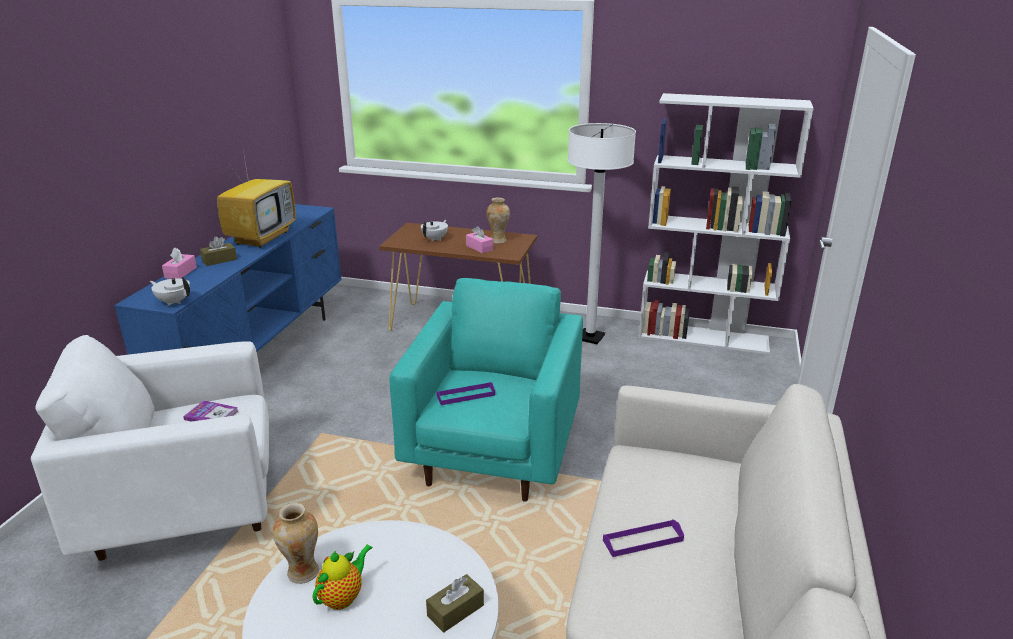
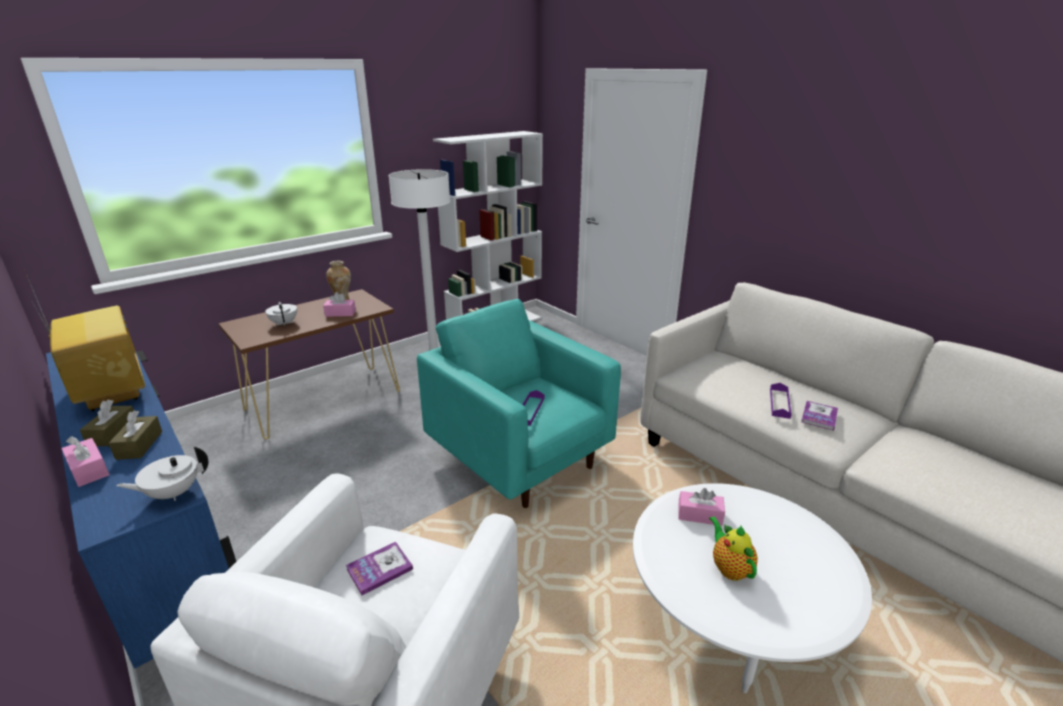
camera: 55 degrees left, 0 degrees up
vase [273,503,319,584] -> none
brown tissue box [426,574,484,633] -> brown tissue box moved to [109,411,162,460]
none -> pink tissue box [678,488,725,526]
none -> book [801,401,838,431]

